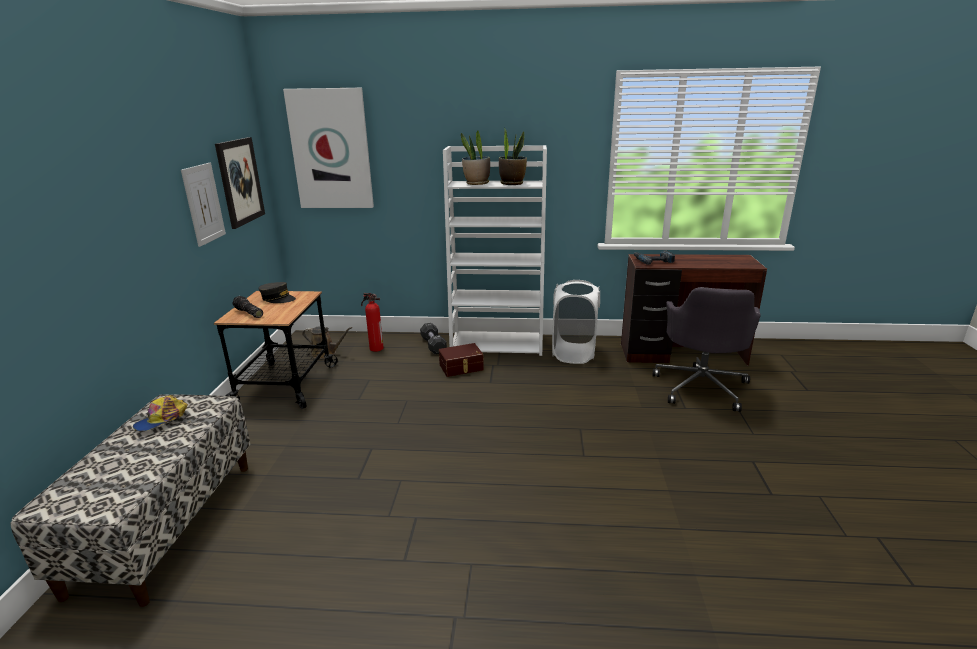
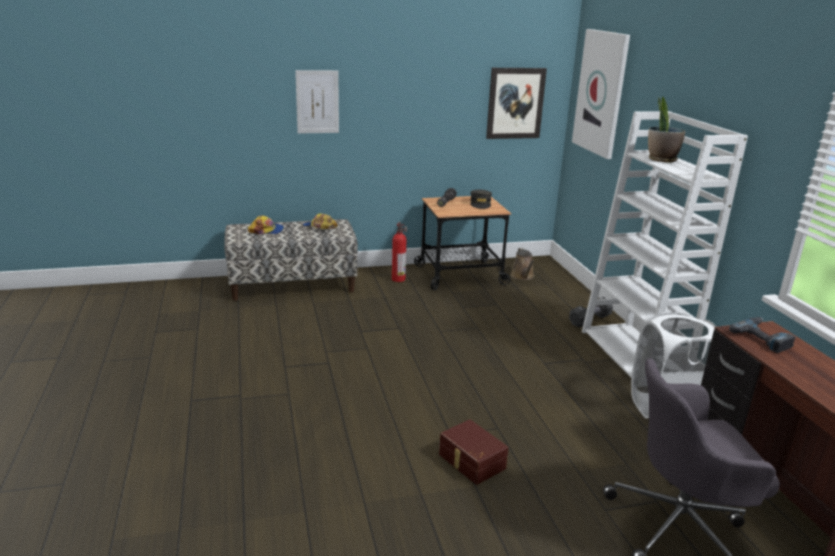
camera: 70 degrees right, 0 degrees up
picture [181,163,226,247] -> picture moved to [295,70,339,134]
fire extinguisher [361,293,384,352] -> fire extinguisher moved to [392,222,407,282]
brown storage box [439,343,484,377] -> brown storage box moved to [439,419,508,485]
potted plant [499,128,527,185] -> none
none -> cap [248,215,284,234]

